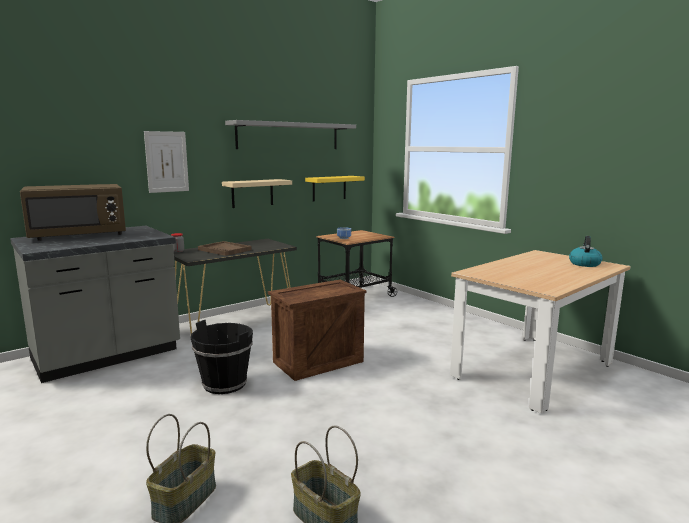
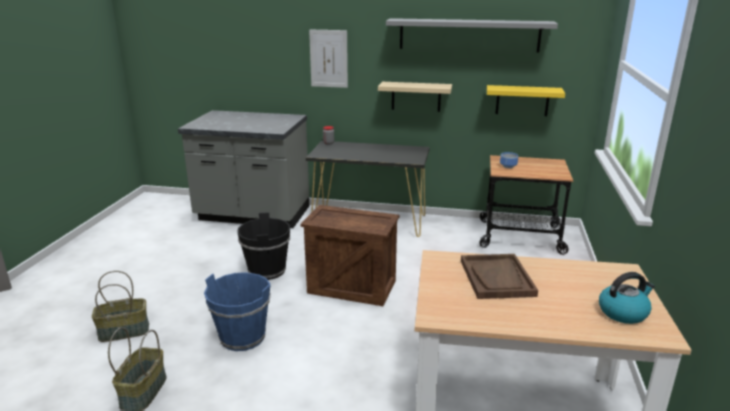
camera: 50 degrees right, 10 degrees up
brown microwave [20,184,126,241] -> none
brown tray [198,241,252,256] -> brown tray moved to [461,254,538,299]
none -> blue bucket [204,272,271,351]

